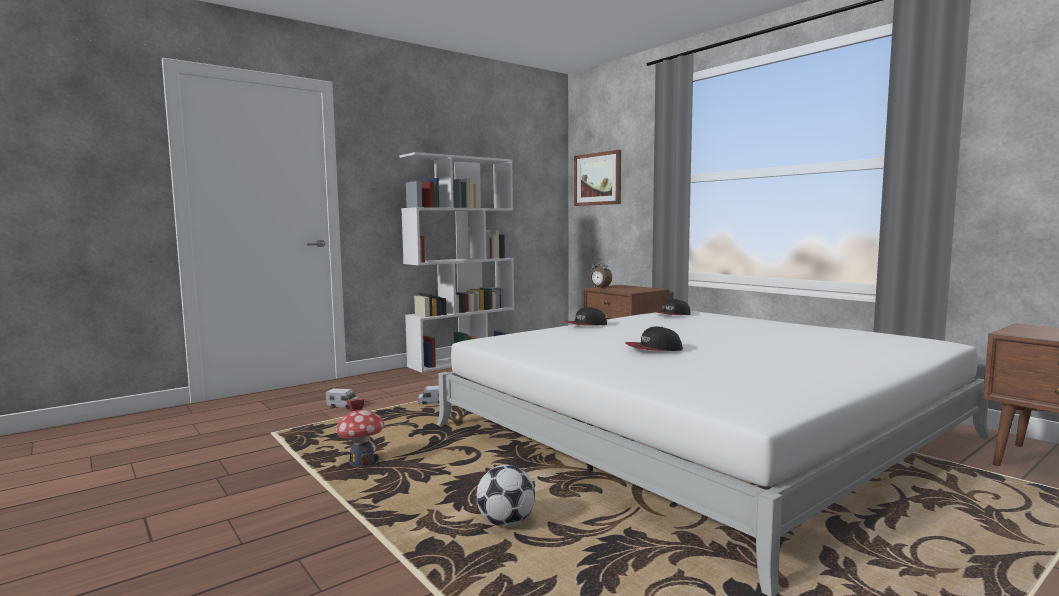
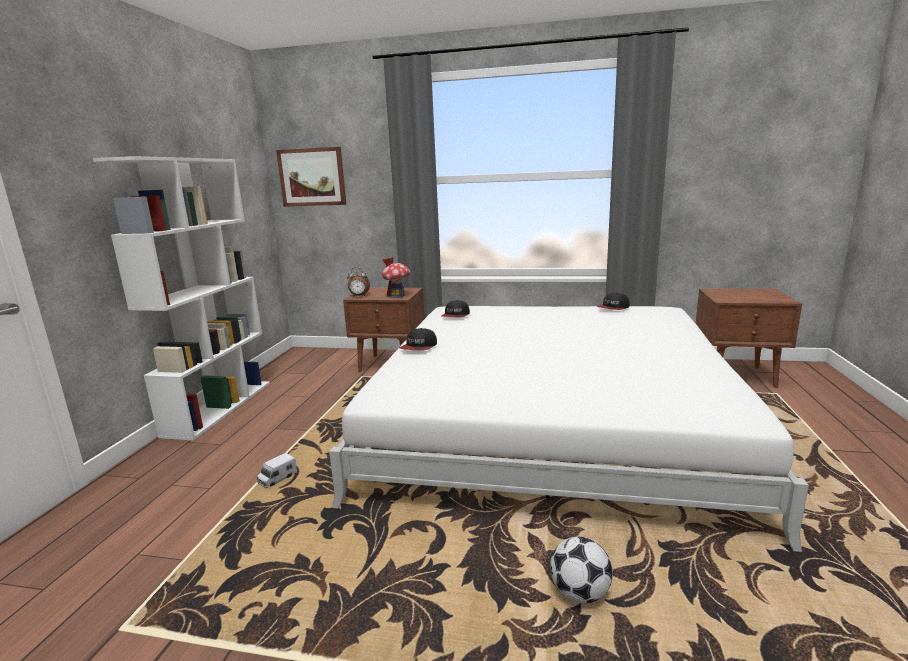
camera: 40 degrees left, 10 degrees up
toy truck [326,388,359,409] -> none
toy house [336,398,384,466] -> toy house moved to [382,257,410,298]
cap [625,327,683,351] -> cap moved to [597,292,630,310]

